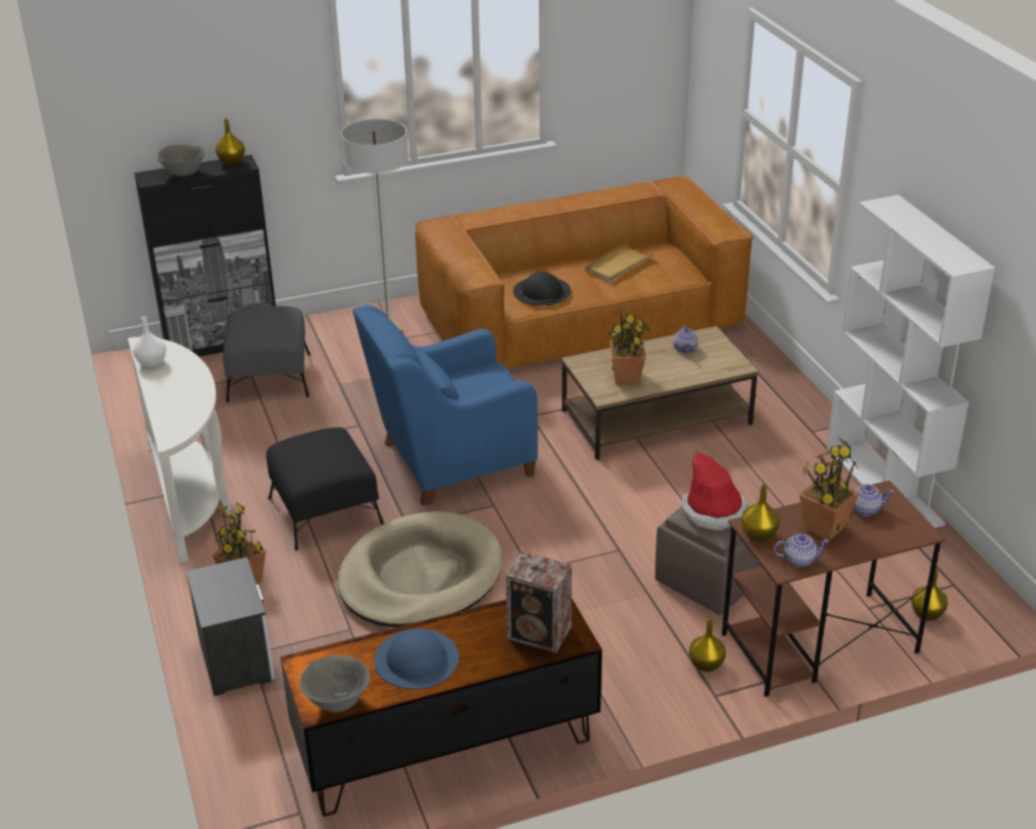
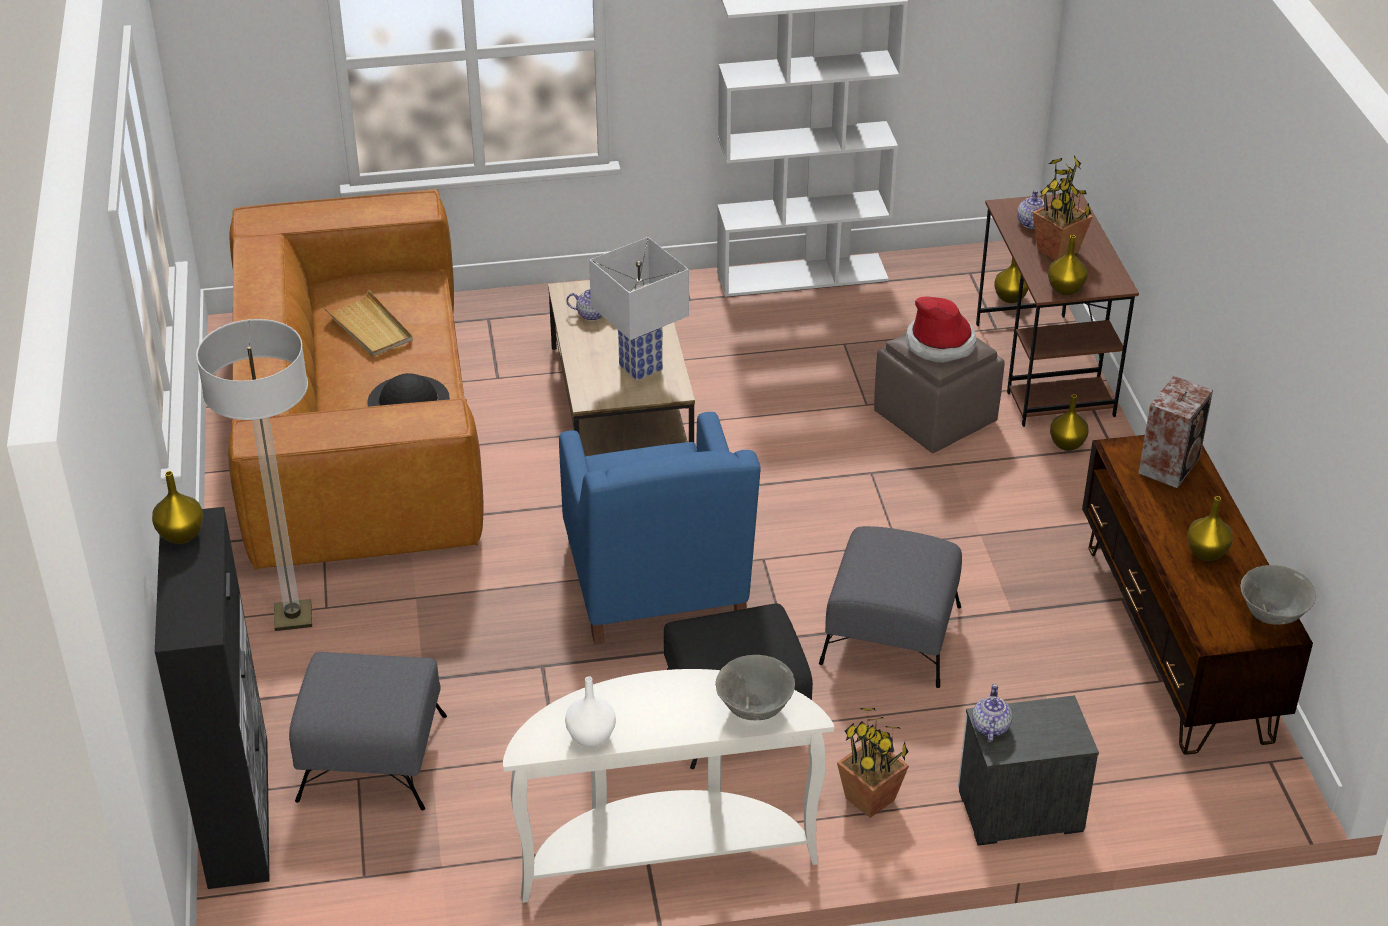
camera: 80 degrees left, 5 degrees up
grey bowl [157,144,205,176] -> grey bowl moved to [715,655,795,720]
beige dog bed [337,511,502,627] -> grey ottoman [819,526,962,688]
blue hat [374,629,459,689] -> yellow vase [1187,496,1233,561]
potted plant [609,307,650,385] -> white table lamp [589,237,689,380]
teapot [774,534,829,567] -> teapot moved to [972,684,1012,741]

